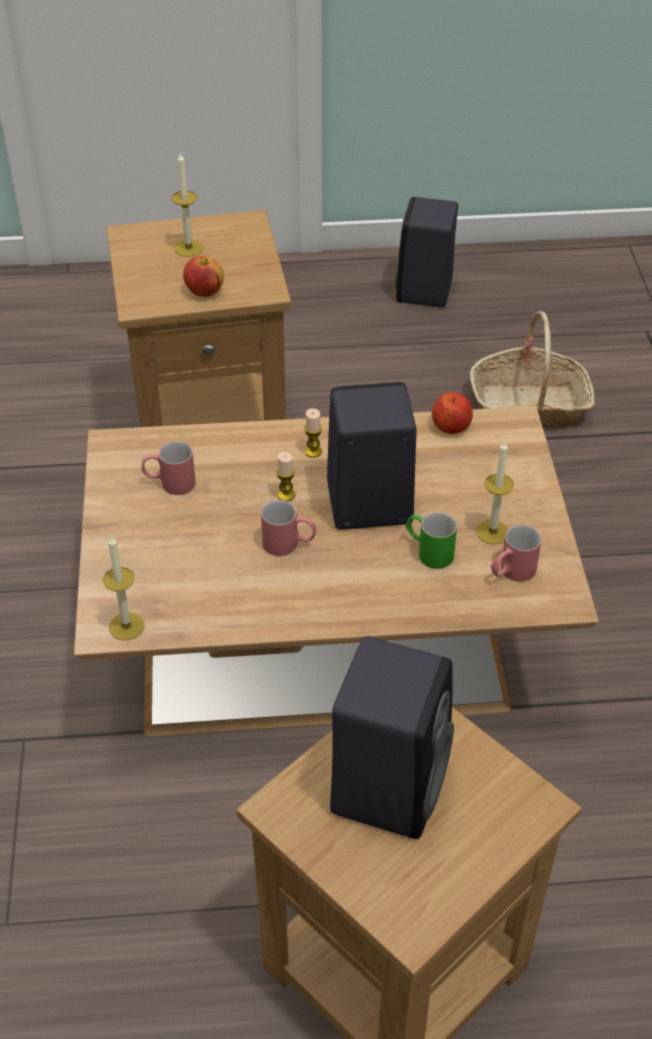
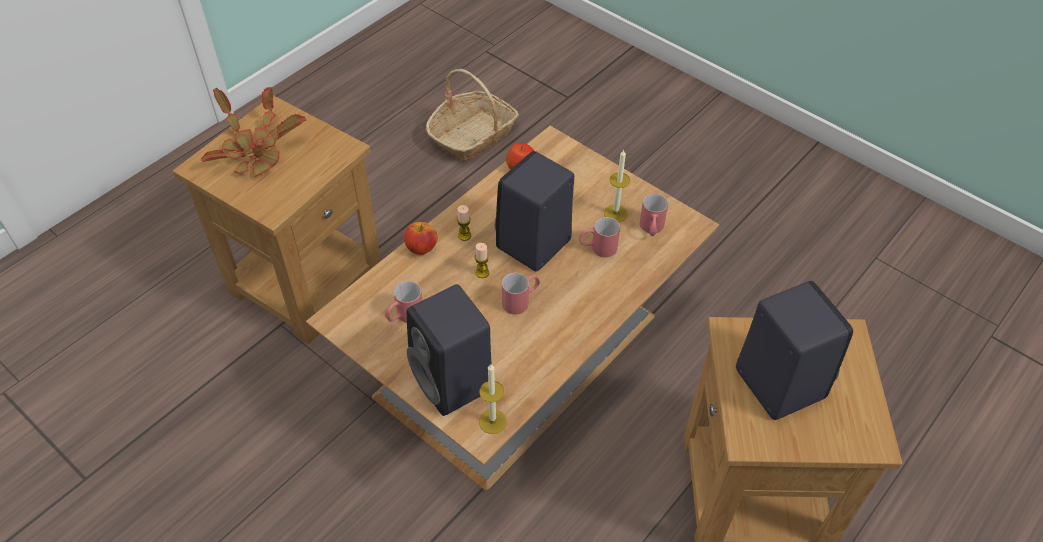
camera: 45 degrees left, 5 degrees up
candle [172,152,203,257] -> potted plant [201,87,306,177]
apple [183,256,224,297] -> apple moved to [403,222,438,255]
black speaker [395,197,458,307] -> black speaker moved to [407,284,492,416]
green mug [406,512,457,569] -> red mug [579,217,620,258]

